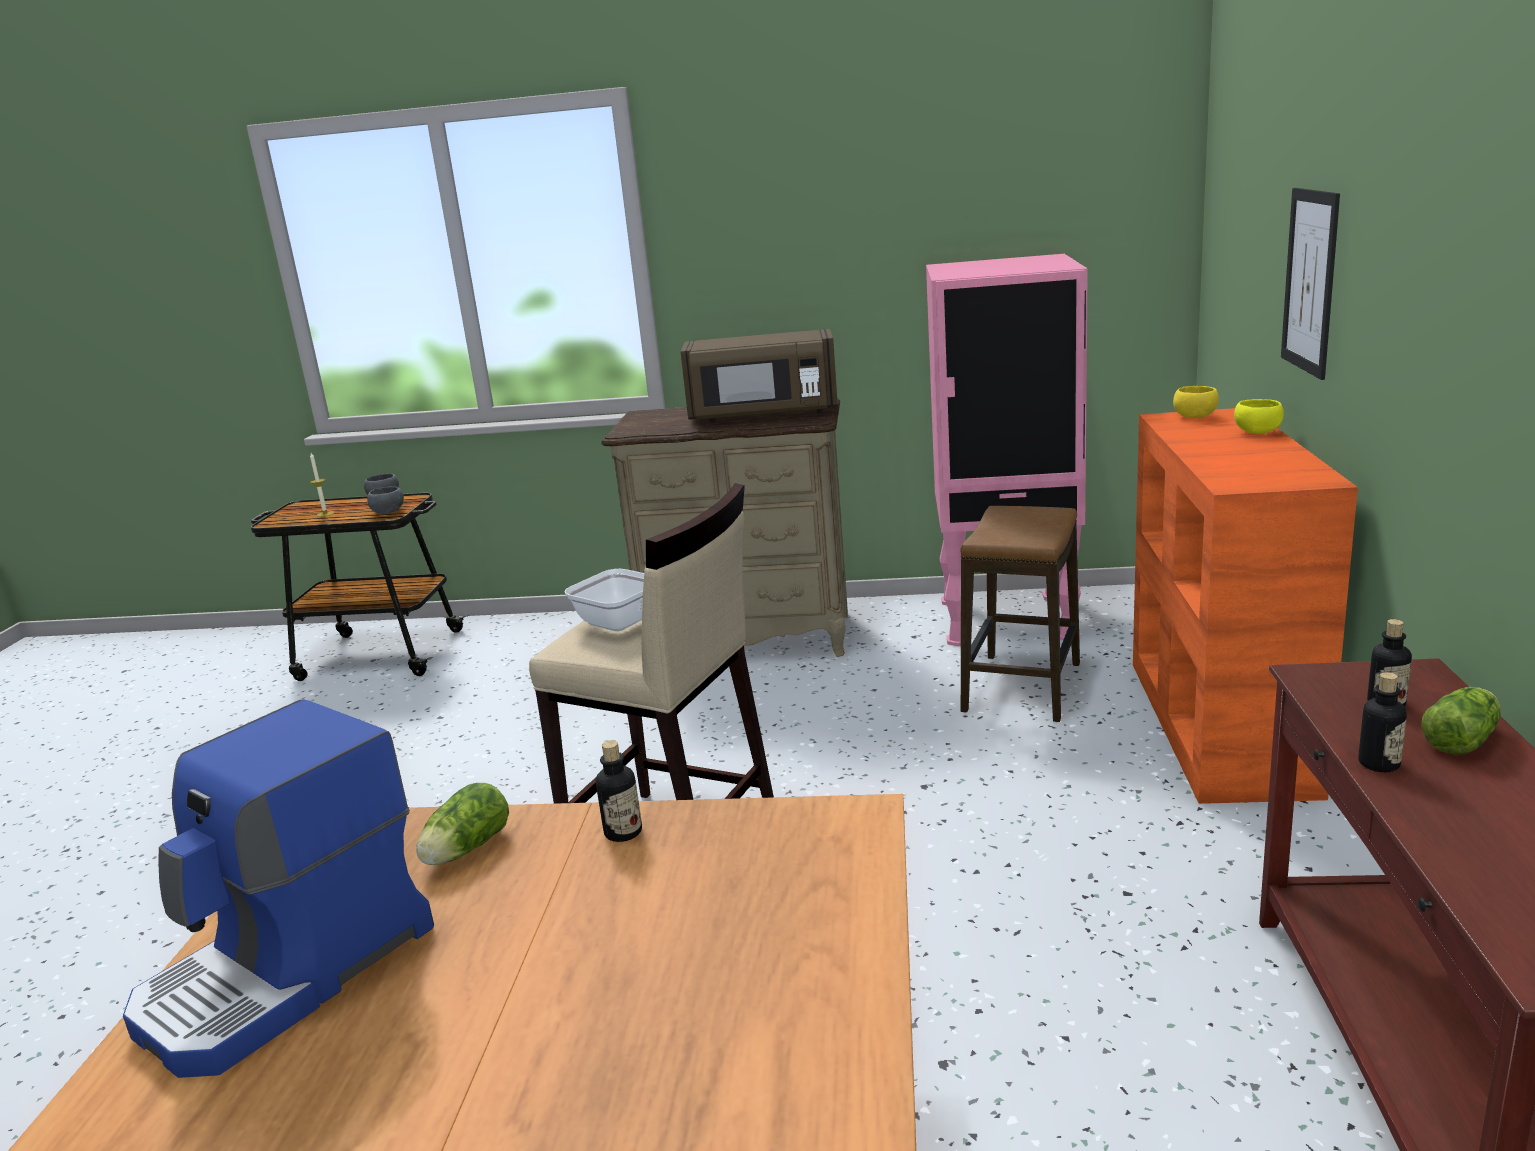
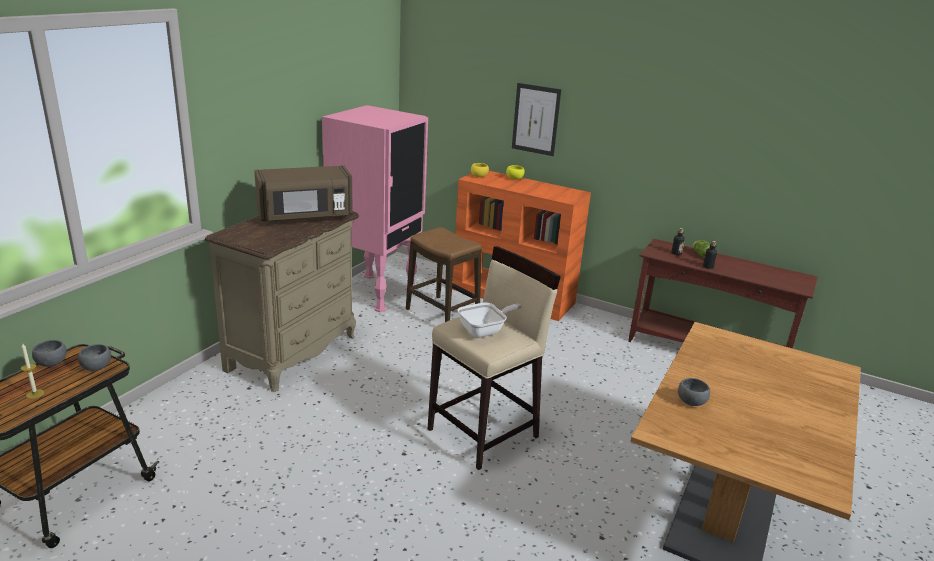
camera: 70 degrees left, 5 degrees up
coffee machine [123,699,434,1078] -> none
lettuce [416,783,509,865] -> grey bowl [678,378,710,406]
bottle [596,740,642,842] -> none
brown microwave [681,329,838,423] -> brown microwave turned 45 degrees clockwise [254,166,353,222]

